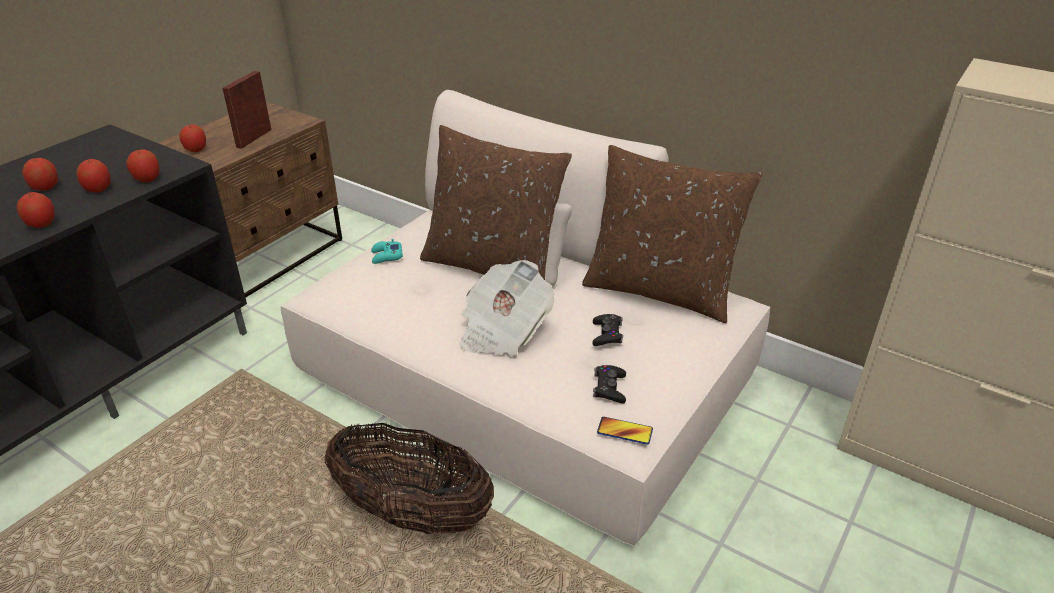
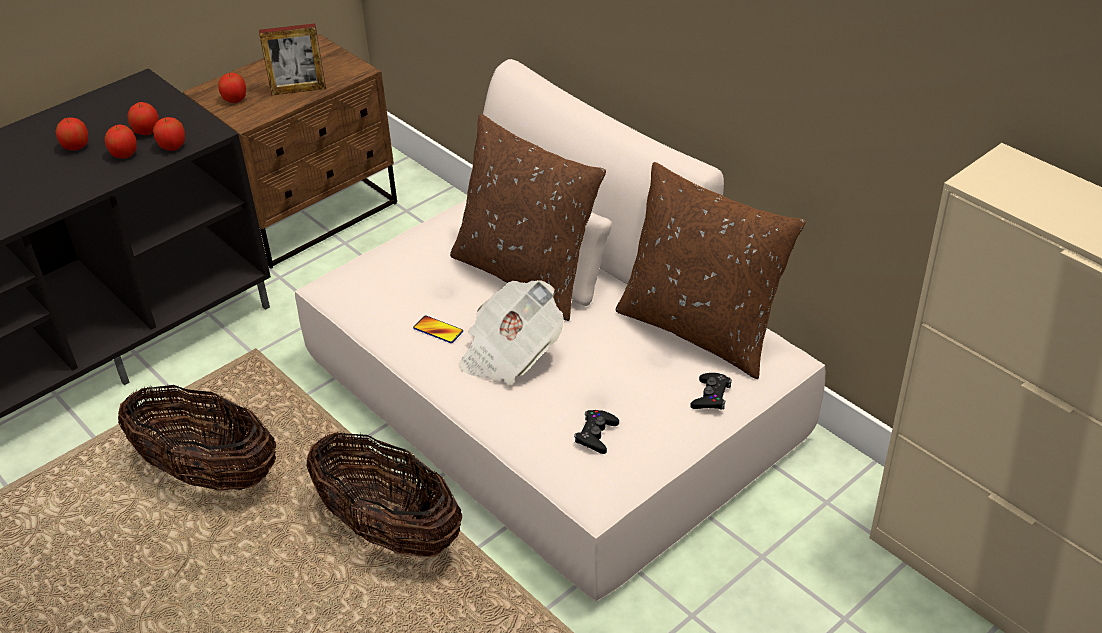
camera: 15 degrees right, 5 degrees up
apple [17,192,55,228] -> apple moved to [128,102,159,135]
picture frame [223,71,271,149] -> picture frame turned 135 degrees counterclockwise [259,23,326,95]
turquoise game controller [371,239,403,264] -> none
black game controller [592,314,623,346] -> black game controller moved to [690,373,732,410]
phone [597,417,653,444] -> phone moved to [413,315,463,343]
none -> basket [118,384,276,491]

